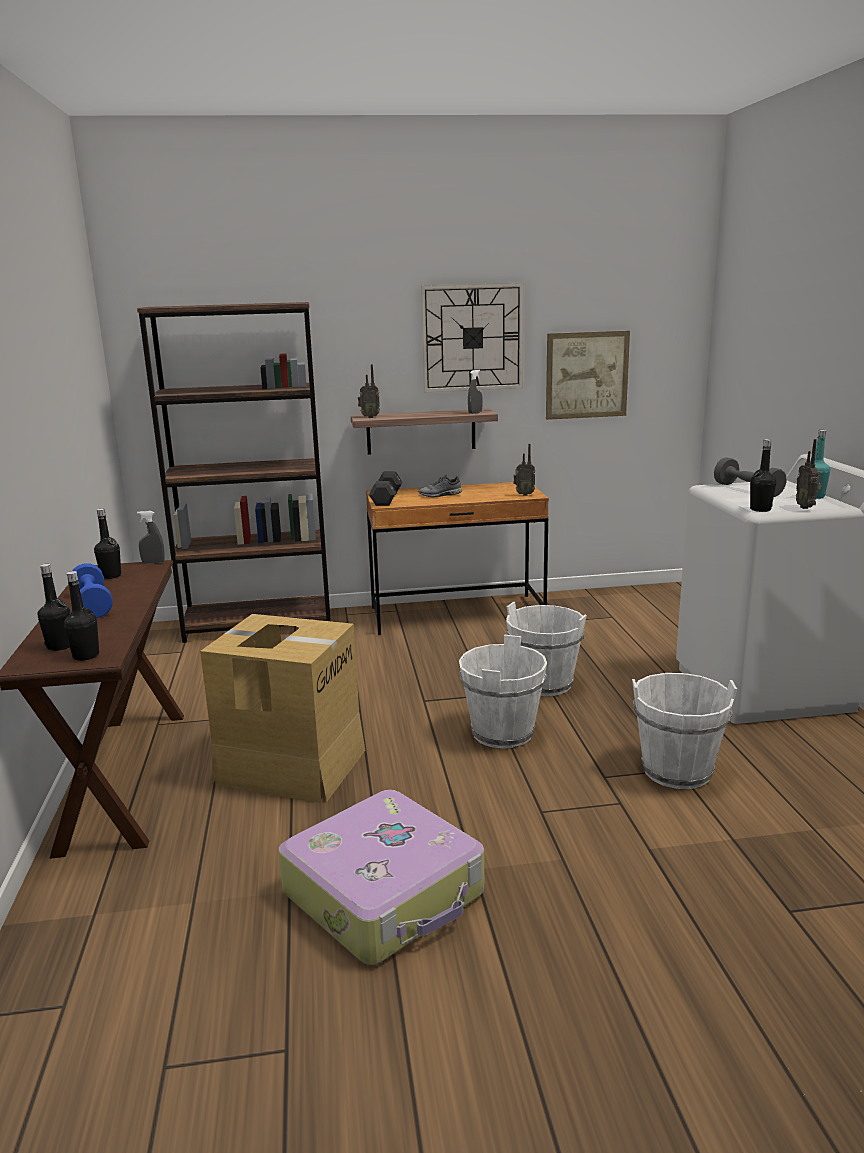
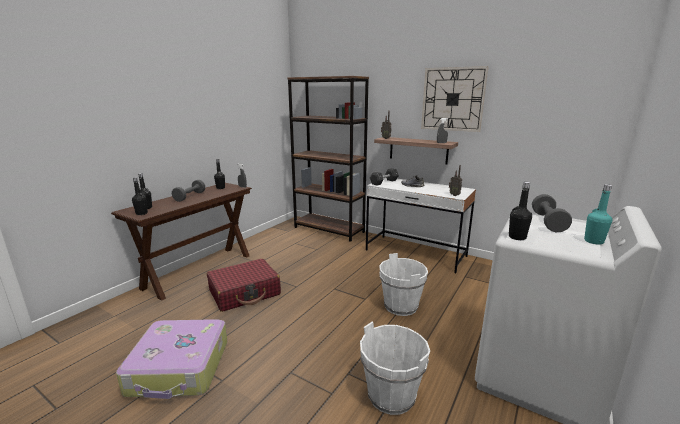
camera: 40 degrees right, 0 degrees up
blue dumbbell [72,563,113,618] -> grey dumbbell [172,180,205,202]
cardboard box [200,614,365,803] -> red suitcase [207,259,281,312]
brown desk [366,482,549,635] -> white desk [366,178,476,274]
white bucket [459,635,547,749] -> none
picture [546,331,630,420] -> none
radio [796,439,822,509] -> none

